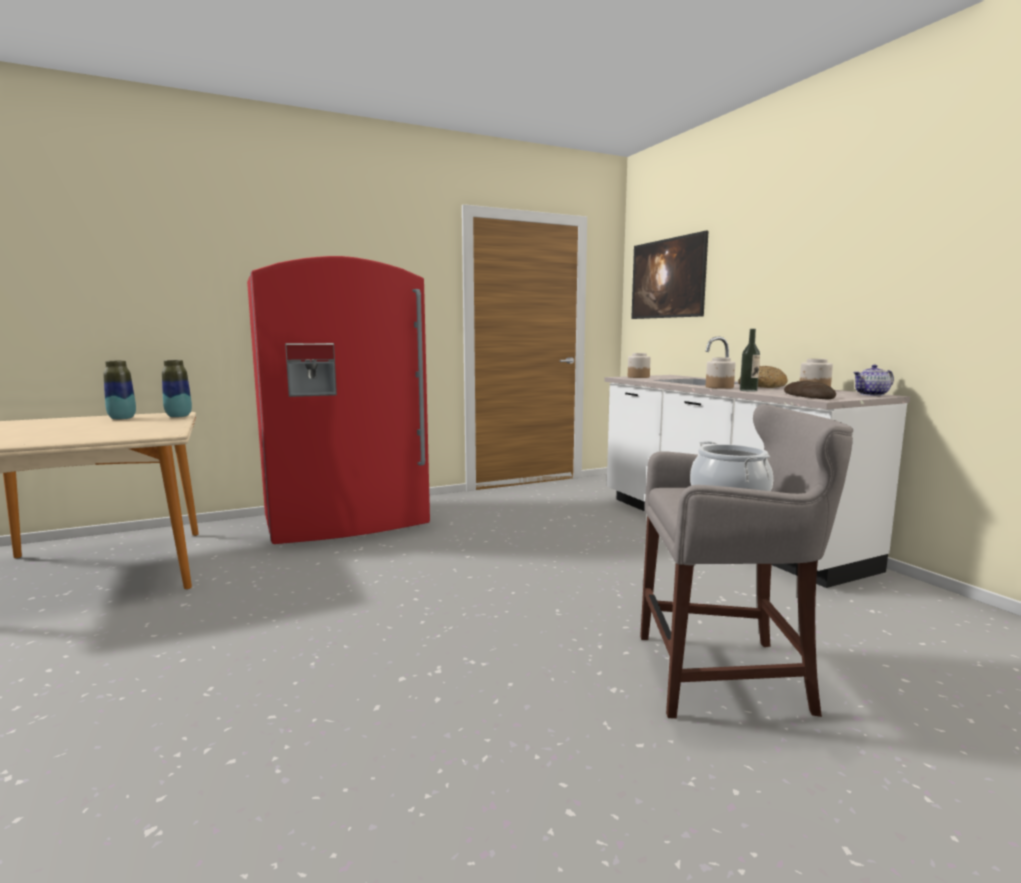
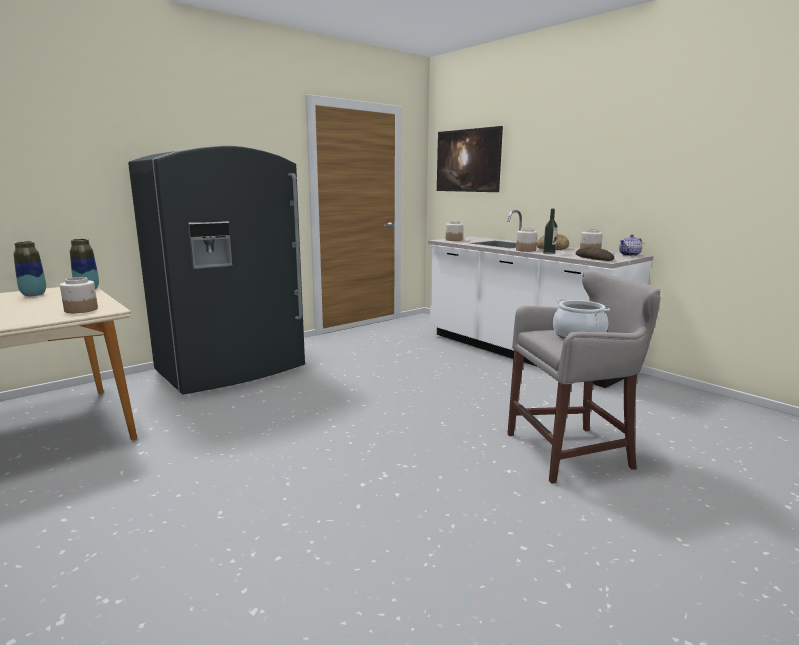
camera: 15 degrees left, 5 degrees up
red fridge [247,256,430,544] -> grey fridge [128,146,305,394]
none -> jar [60,277,98,313]

